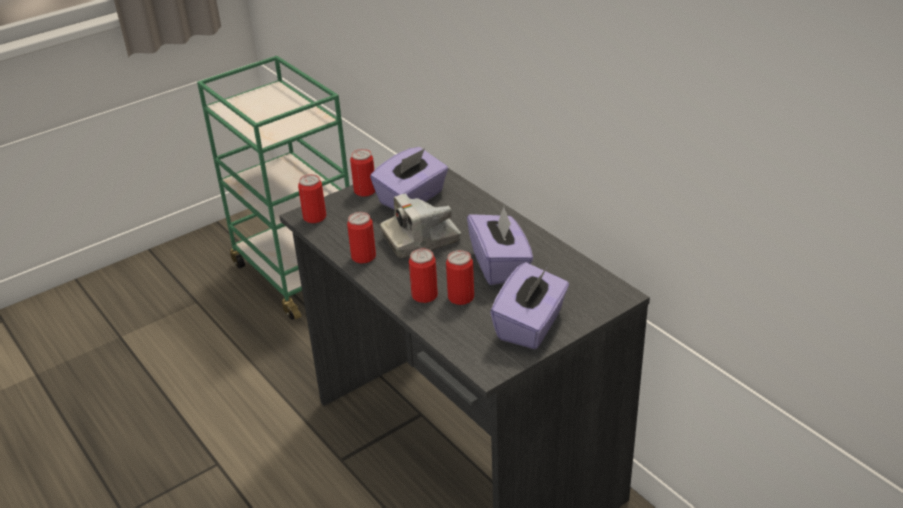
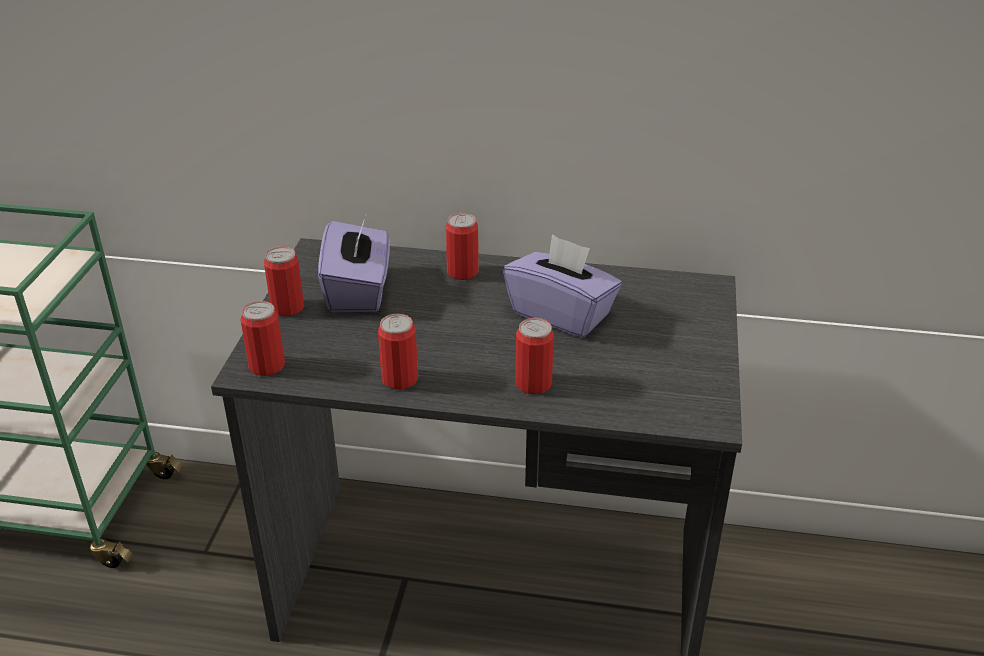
camera: 45 degrees left, 0 degrees up
camera [380,194,461,258] -> none
can [446,250,474,305] -> can moved to [446,213,479,280]
purple tissue box [490,262,569,349] -> none

